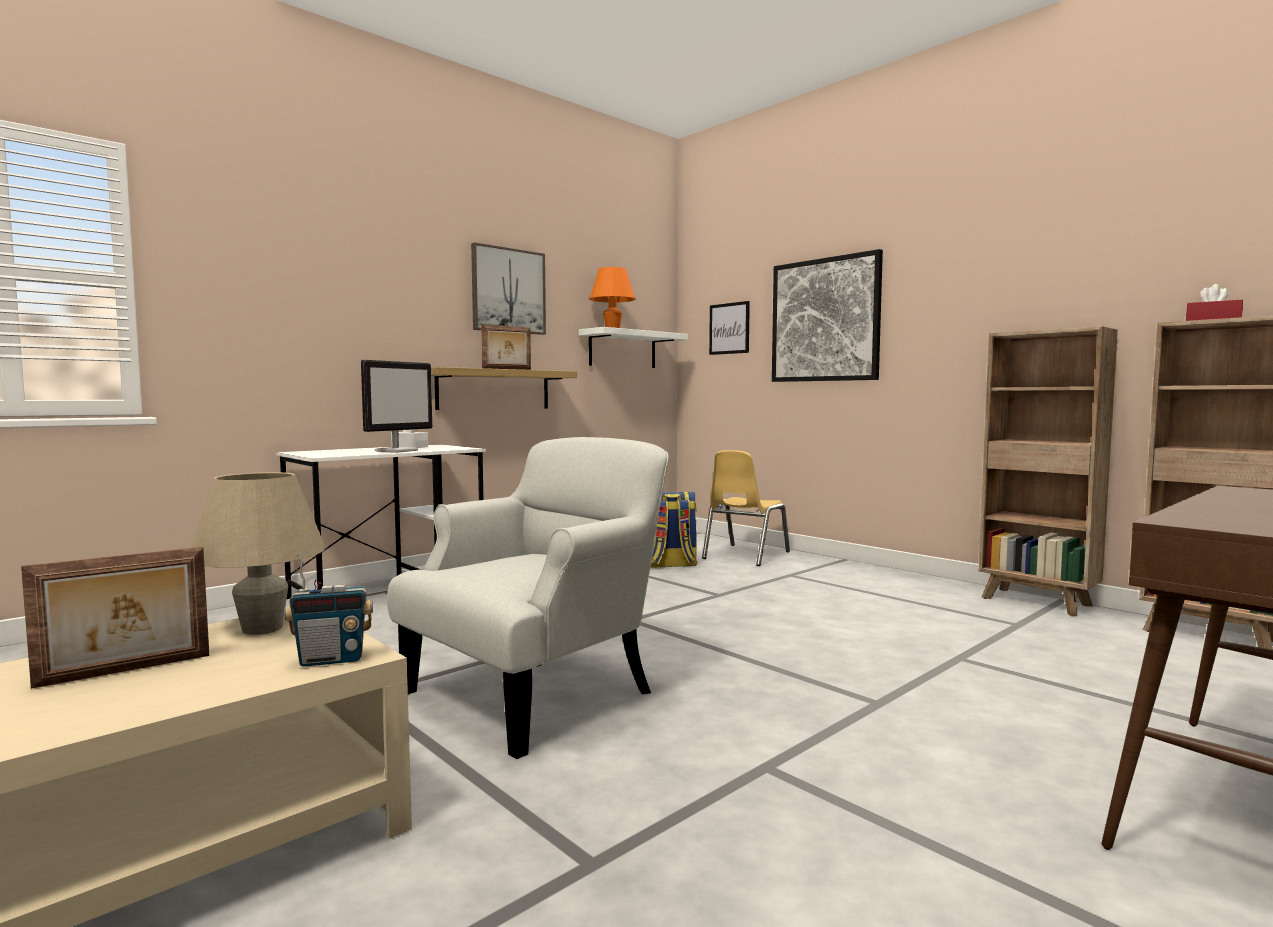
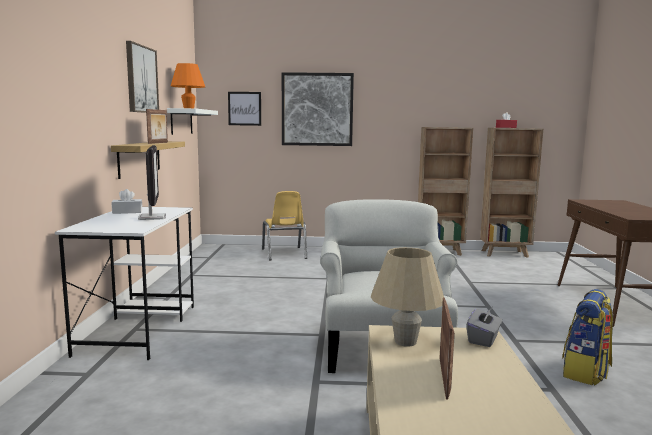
camera: 45 degrees left, 5 degrees up
radio [284,553,373,667] -> grey tissue box [467,306,502,347]
backpack [650,492,697,568] -> backpack moved to [562,289,613,386]

